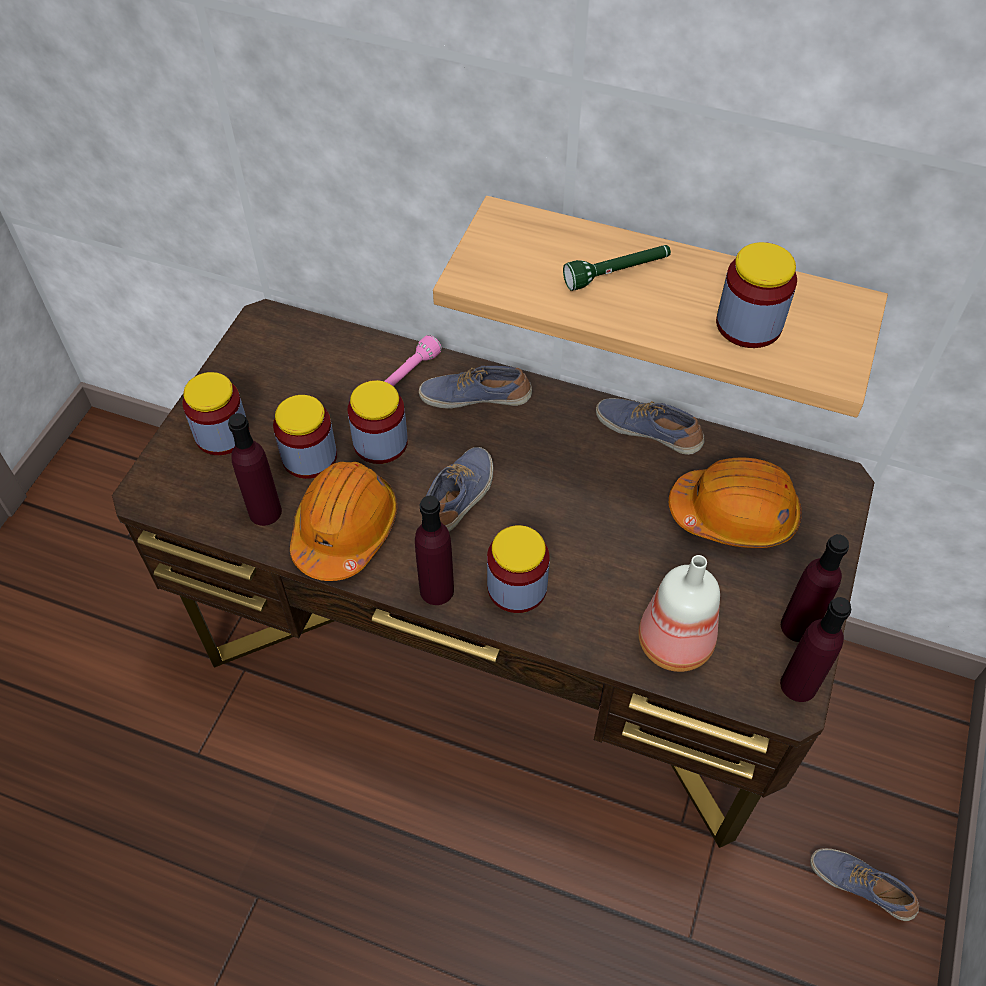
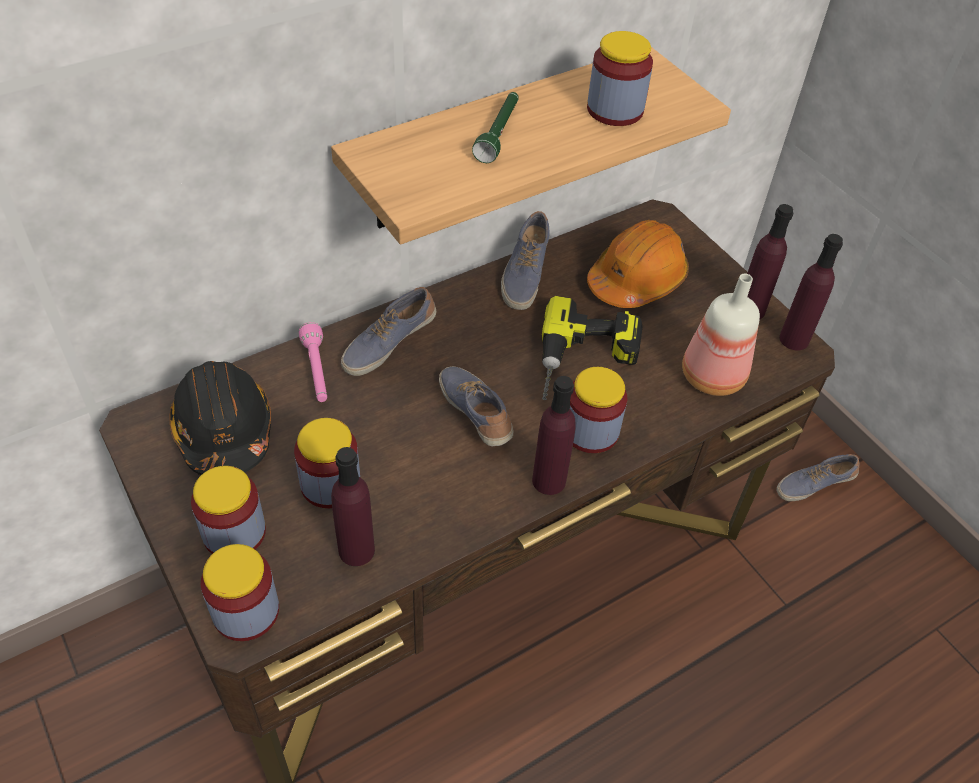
camera: 55 degrees left, 5 degrees down
orange hard hat [290,462,397,581] -> none
jar [347,380,408,464] -> jar moved to [201,544,279,641]
shoe [596,398,704,455] -> shoe turned 60 degrees counterclockwise [501,211,549,310]
none -> black hard hat [170,361,271,475]
none -> power drill [542,296,643,400]

